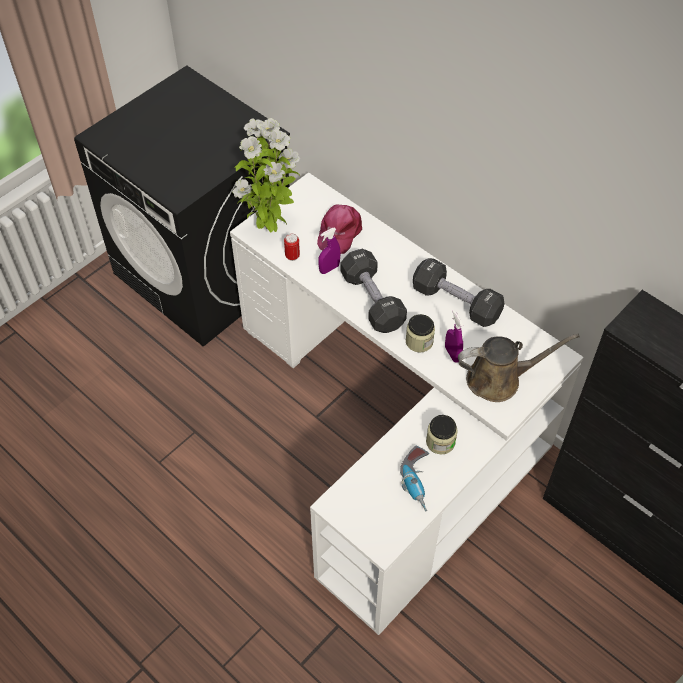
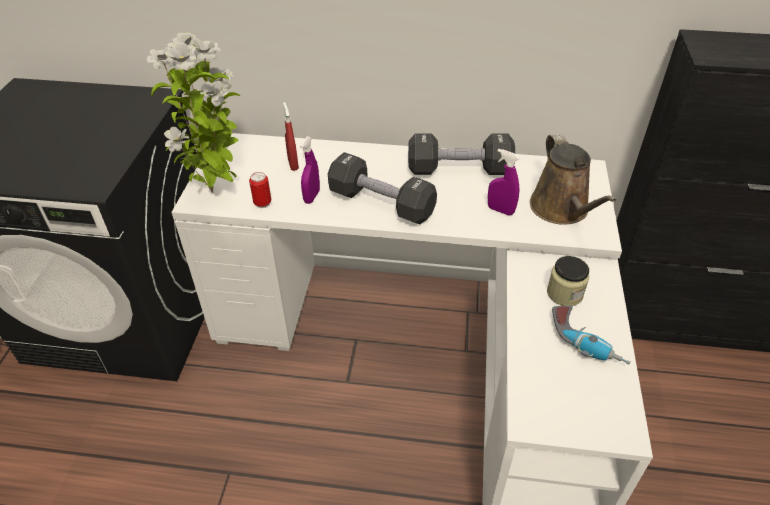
camera: 35 degrees left, 10 degrees down
pink cap [317,204,362,254] -> red spray bottle [283,102,299,171]
jar [406,314,435,352] -> none
brown watering can [458,334,580,402] -> brown watering can turned 120 degrees clockwise [530,133,617,225]

